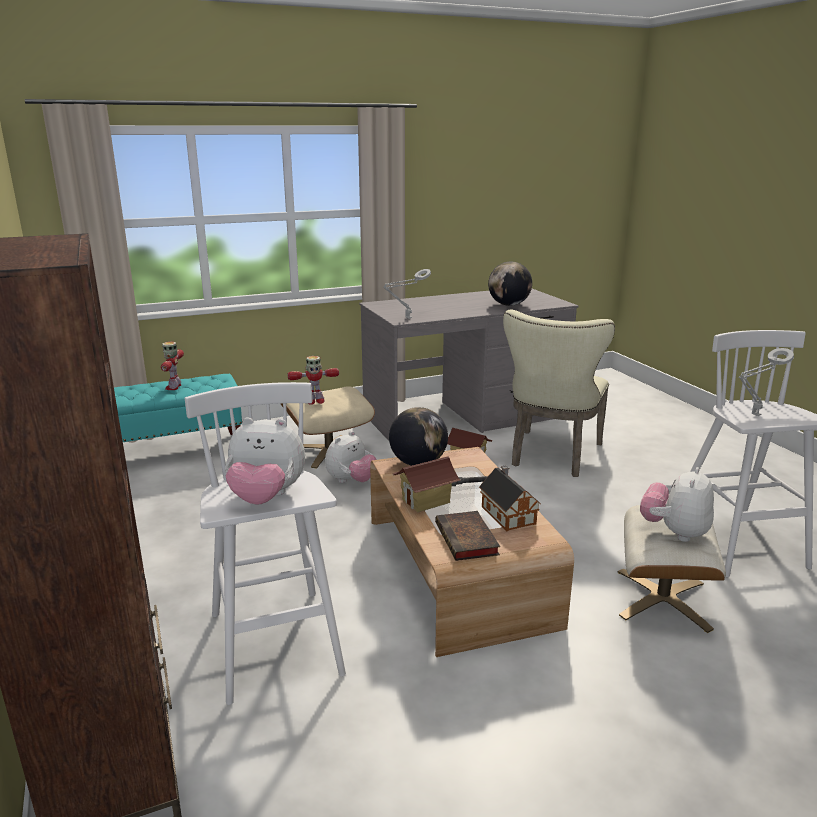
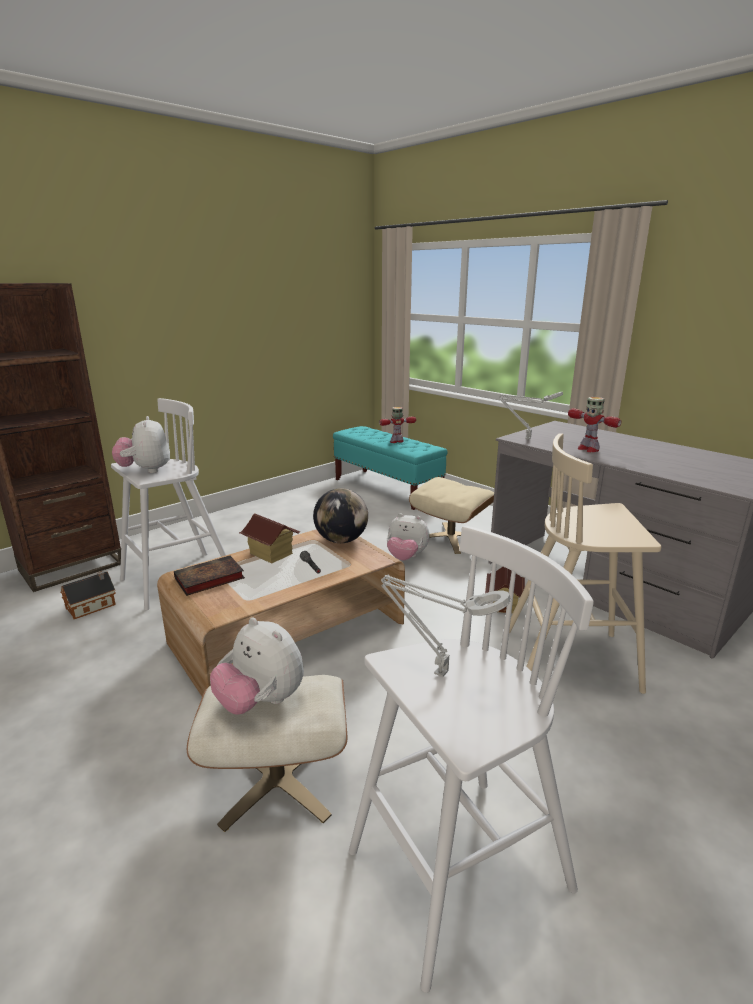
camera: 70 degrees right, 0 degrees up
toy robot [288,356,339,405] -> toy robot moved to [568,397,621,452]
toy house [479,465,541,531] -> toy house moved to [61,571,116,619]
globe [488,261,532,306] -> none
beige chair [503,310,615,477] -> beige stool [509,433,661,694]
plush toy [640,467,714,542] -> plush toy turned 150 degrees counterclockwise [210,617,304,715]

